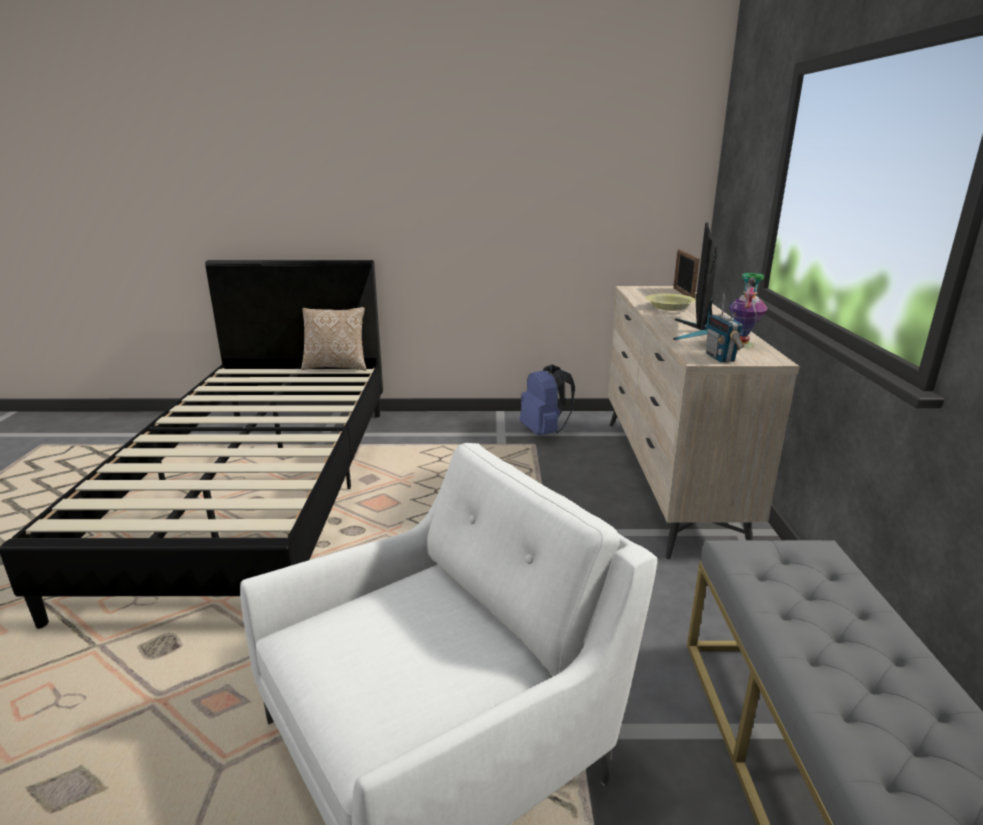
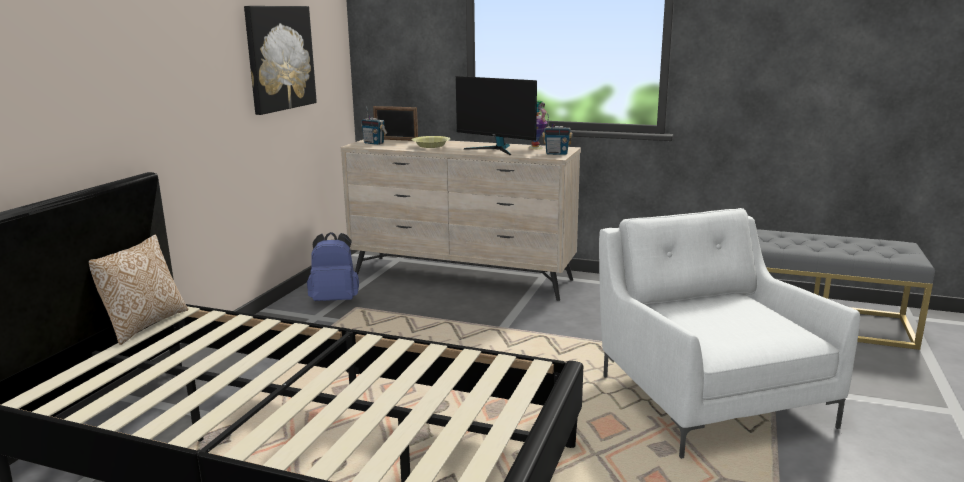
camera: 70 degrees left, 5 degrees down
none -> picture [244,6,317,115]
none -> radio [361,106,387,145]

